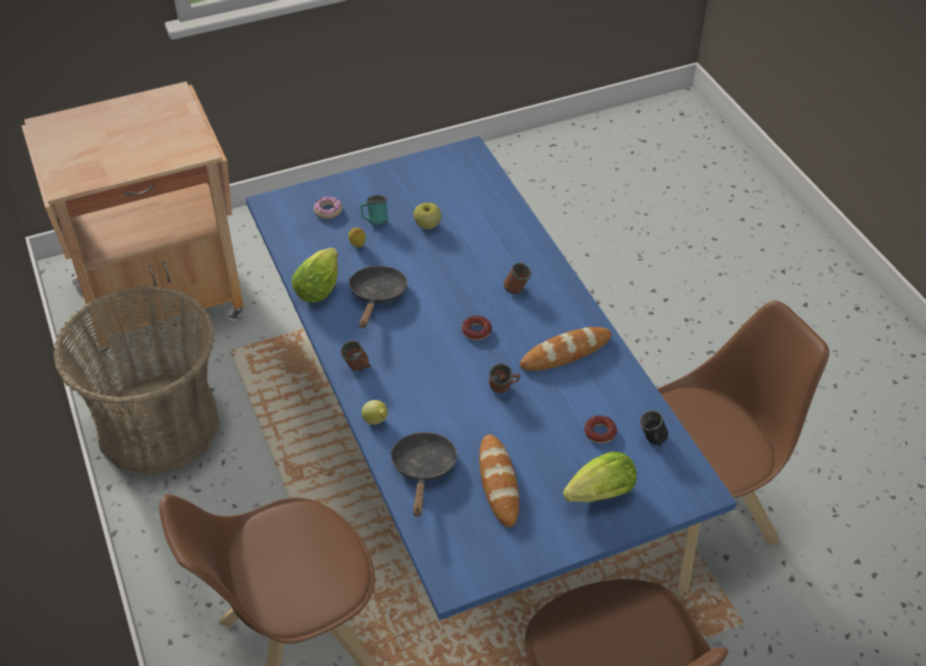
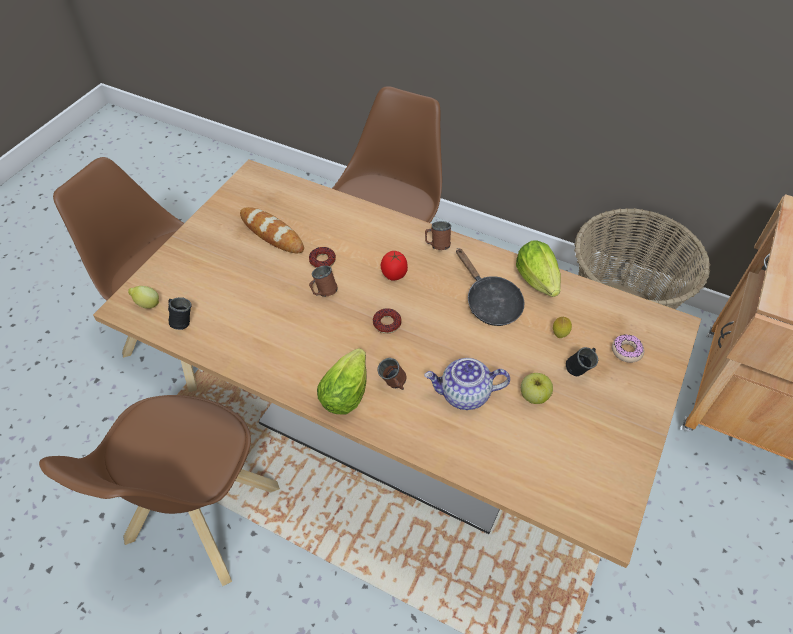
camera: 140 degrees right, 5 degrees up
blue dining table [246,136,737,620] -> beige dining table [93,159,701,568]
turquoise mug [360,195,388,224] -> black mug [566,347,598,376]
lemon [362,400,388,425] -> lemon moved to [128,286,160,309]
black frying pan [390,432,458,517] -> none
bread [520,327,611,371] -> none
lettuce [563,451,637,502] -> lettuce moved to [317,348,367,415]
donut [584,416,617,443] -> donut moved to [309,247,336,268]
none -> tomato [381,251,408,281]
none -> teapot [424,358,510,410]

